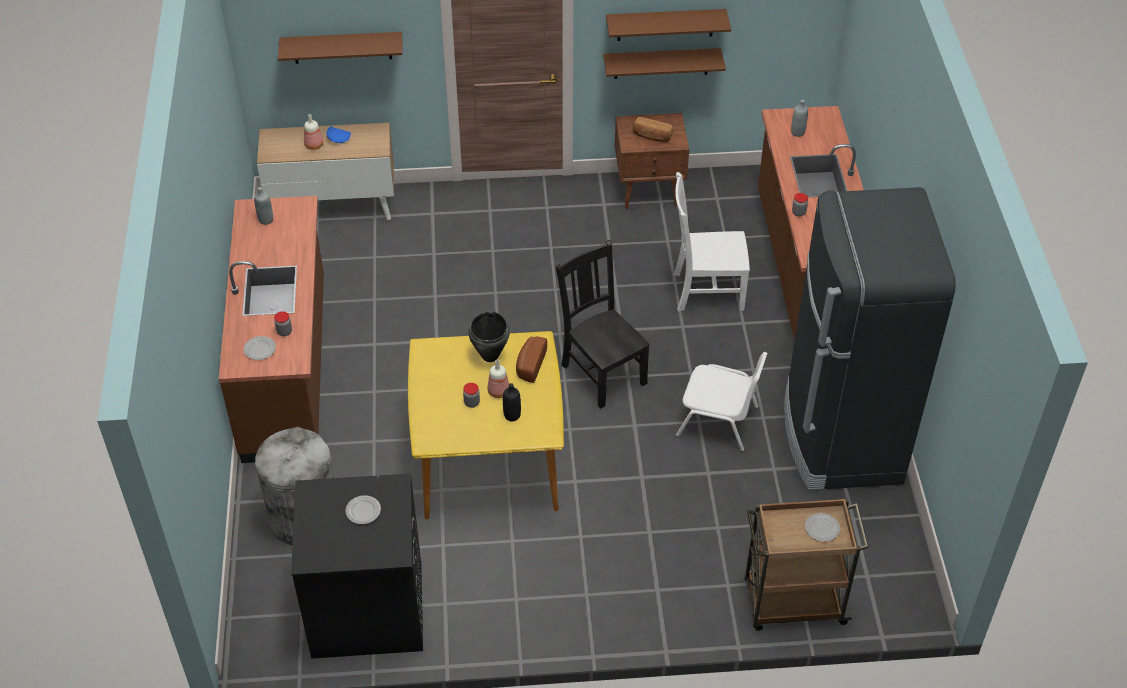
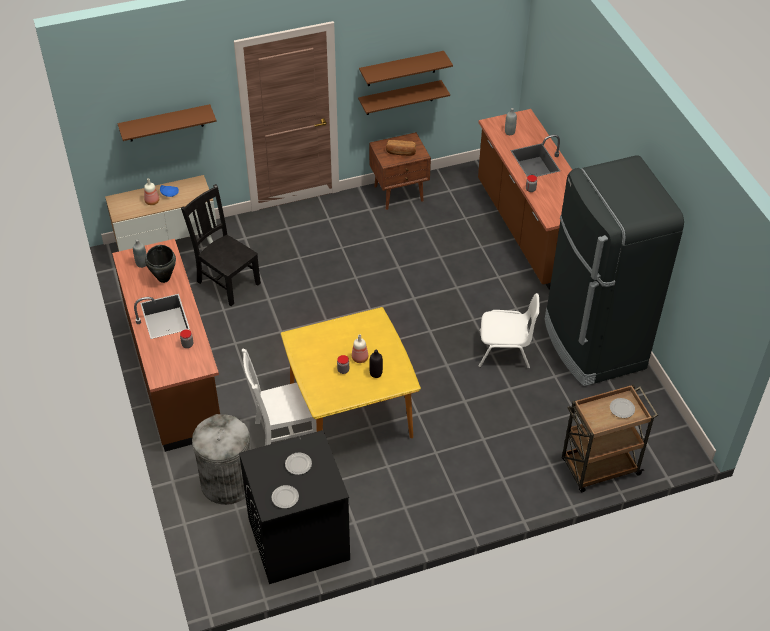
camera: 15 degrees left, 0 degrees up
plate [244,336,276,360] -> plate moved to [272,485,299,508]
black cooking pot [468,311,510,362] -> black cooking pot moved to [145,245,176,283]
bread [516,336,547,383] -> none
black chair [556,240,650,409] -> black chair moved to [181,184,261,306]
white chair [674,172,750,312] -> white chair moved to [242,349,317,446]

